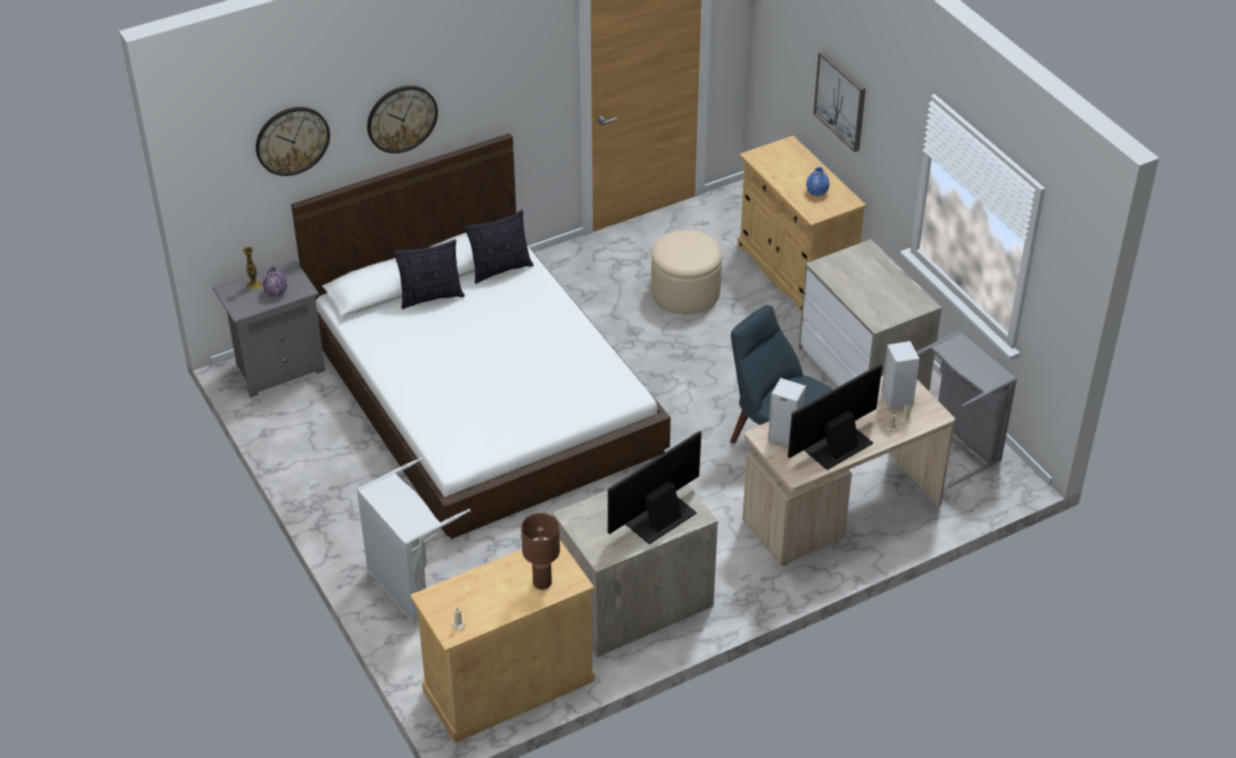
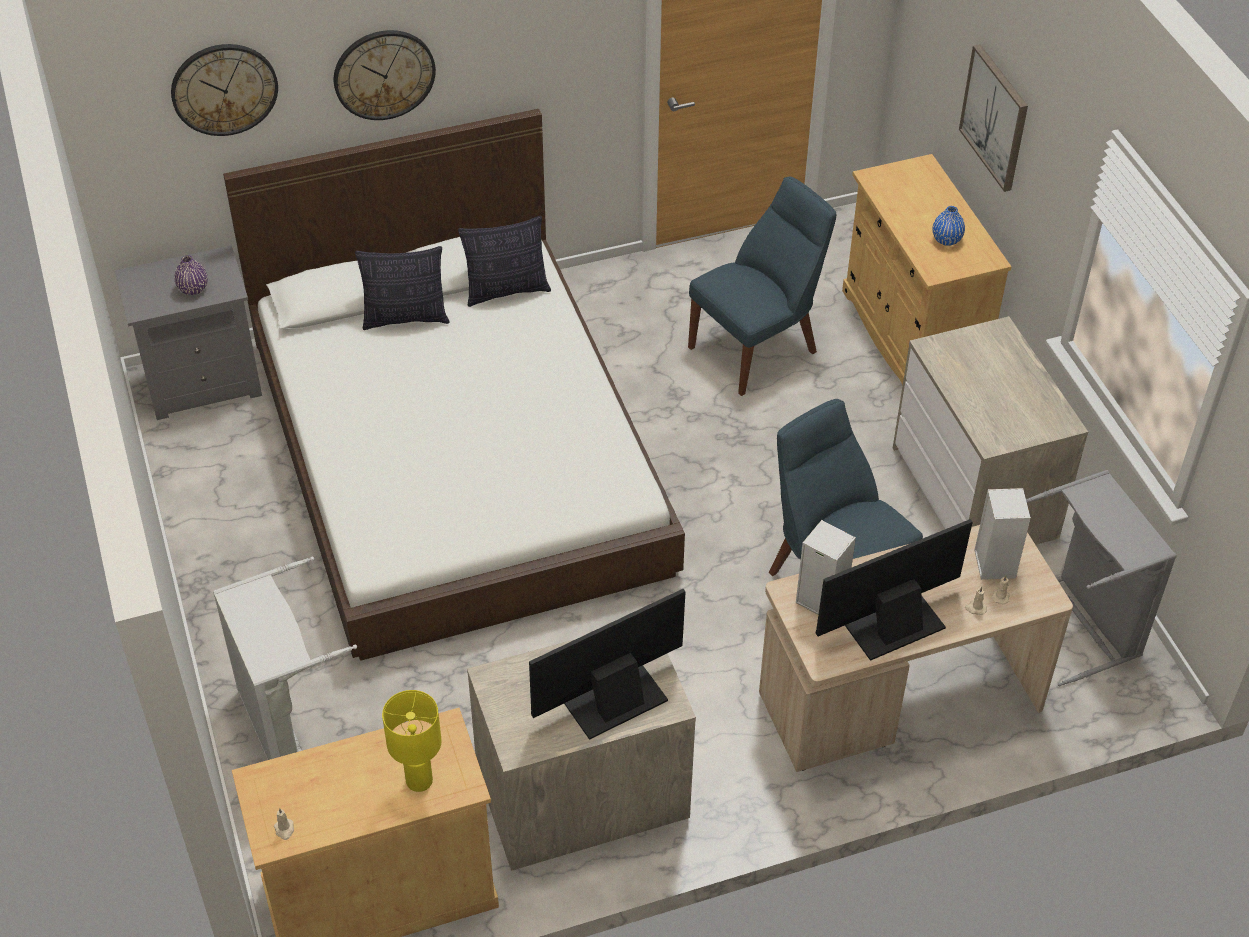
camera: 10 degrees right, 5 degrees up
vase [242,246,262,290] -> none
brown table lamp [521,513,560,590] -> yellow table lamp [382,690,442,792]
beige ottoman [651,230,722,314] -> blue chair [688,176,836,396]

